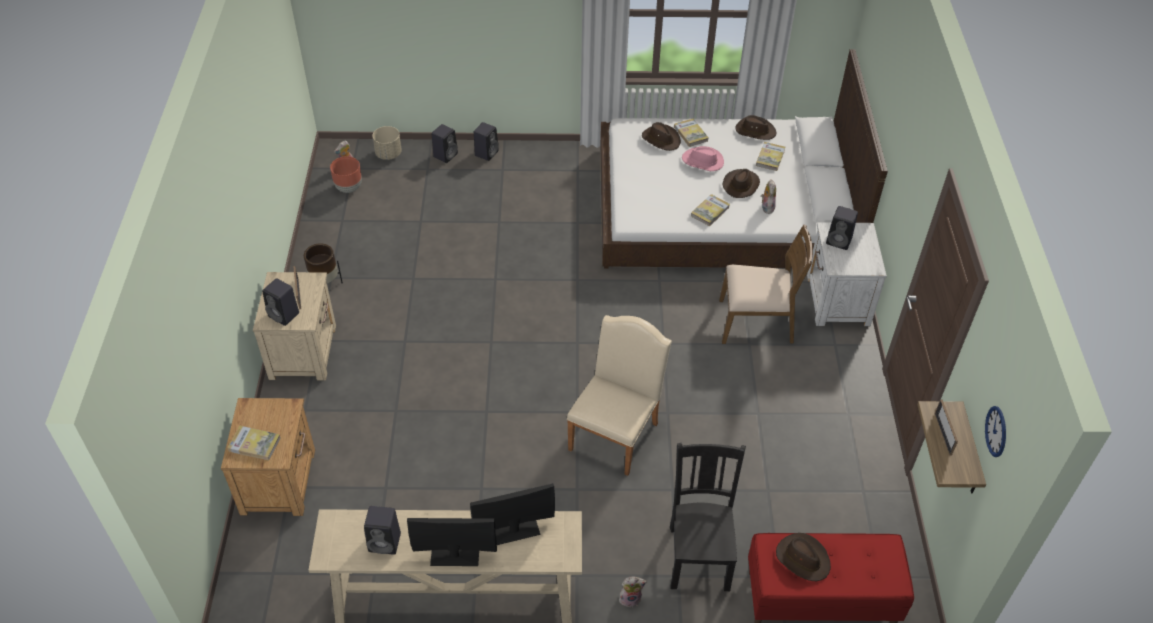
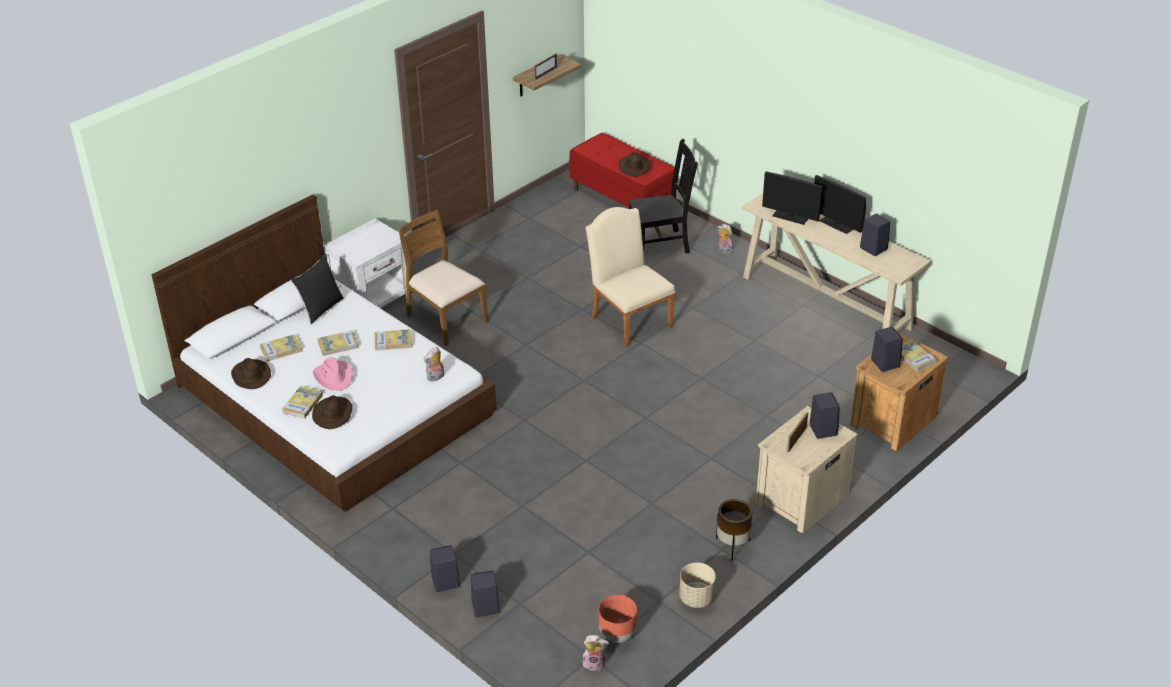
camera: 135 degrees left, 10 degrees down
beige planter [372,126,402,160] -> beige planter moved to [679,563,716,608]
beige chair [567,315,672,476] -> beige chair turned 75 degrees clockwise [585,207,675,347]
black chair [670,443,746,591] -> black chair turned 150 degrees counterclockwise [629,139,698,253]
brown hat [723,169,760,198] -> book [317,330,359,356]
plush toy [761,179,776,214] -> plush toy moved to [424,347,444,382]
black speaker [826,206,858,250] -> black speaker moved to [871,327,903,372]
wall clock [985,406,1006,457] -> none
none -> black pillow [291,255,344,324]

